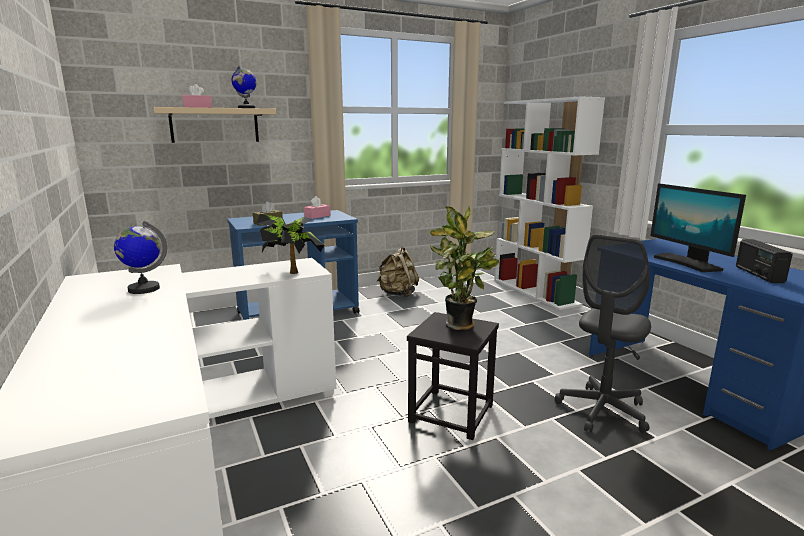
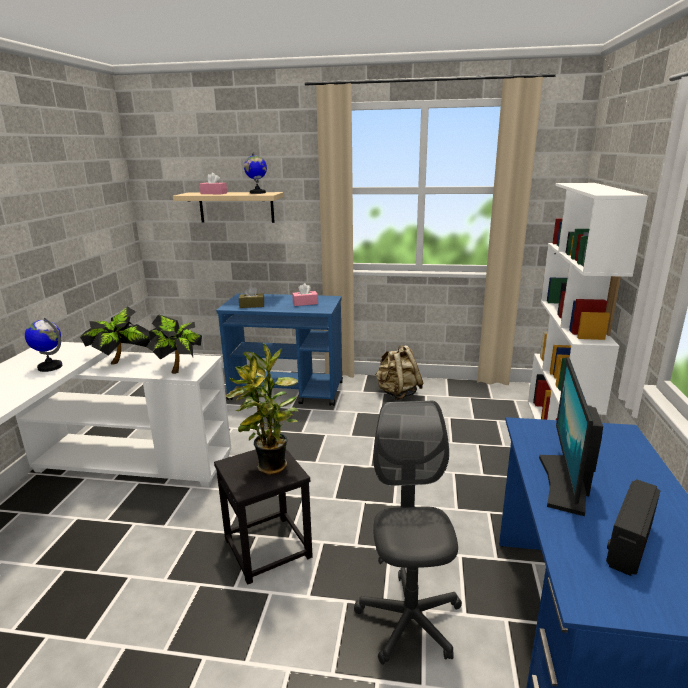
camera: 35 degrees right, 5 degrees up
grey office chair [555,234,651,433] -> grey office chair turned 105 degrees clockwise [354,401,462,665]
none -> potted plant [80,307,150,364]

